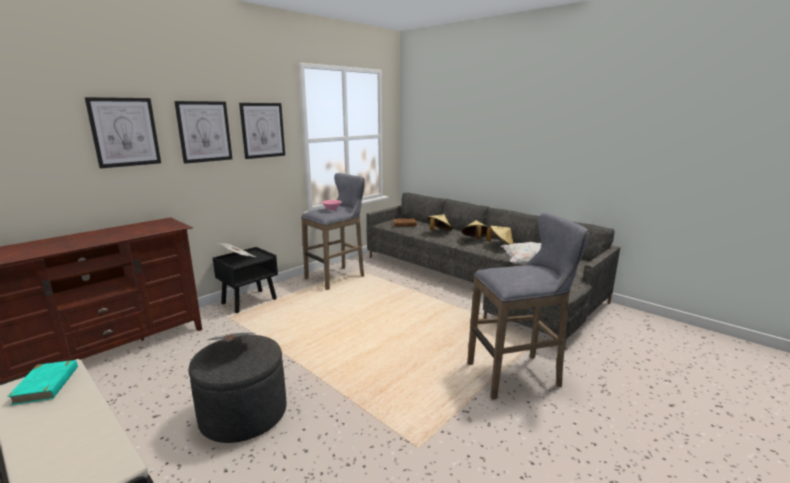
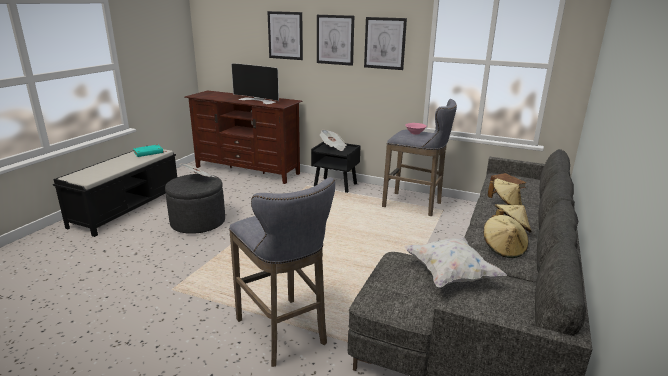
camera: 70 degrees right, 5 degrees up
none -> television [231,63,279,104]

